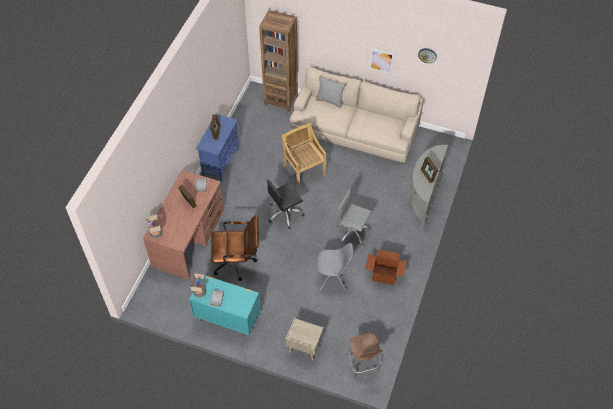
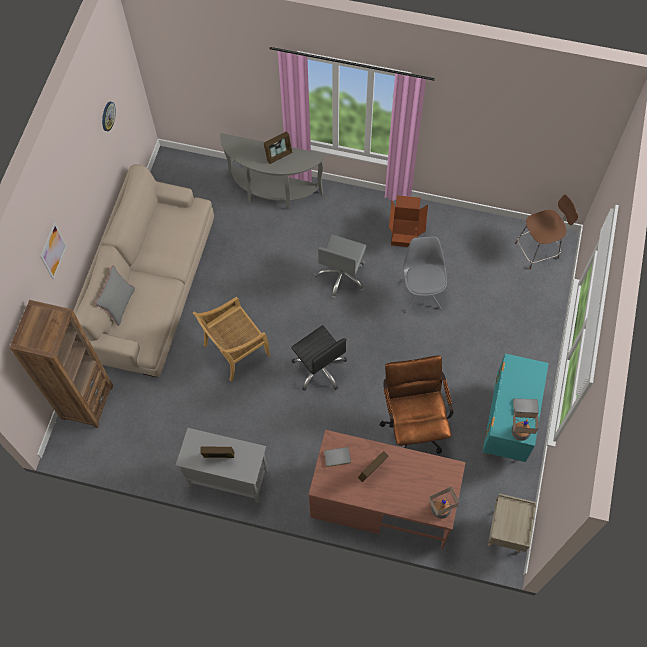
camera: 95 degrees left, 10 degrees up
blue cabinet [196,114,239,182] -> grey cabinet [176,428,268,503]
beige nightstand [285,317,324,360] -> beige nightstand moved to [488,494,537,553]
picture [370,49,394,74] -> picture moved to [40,222,67,279]

